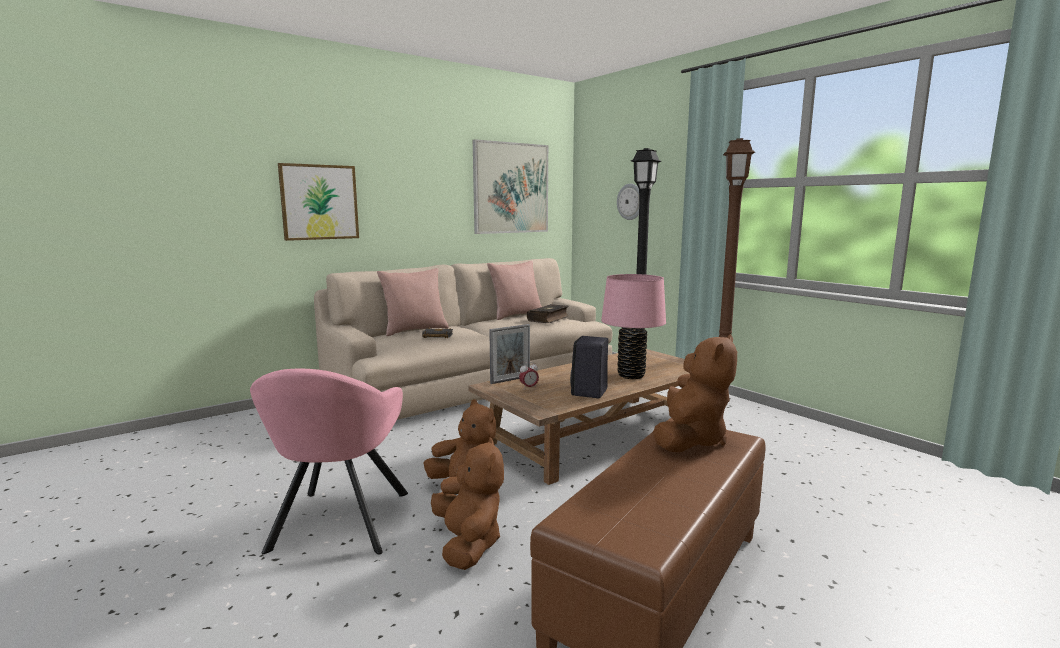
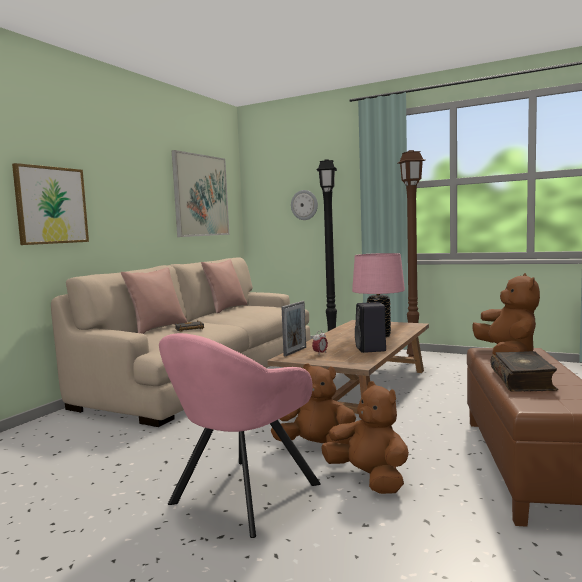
camera: 25 degrees left, 5 degrees down
pink armchair [250,368,408,555] -> pink armchair turned 60 degrees clockwise [159,333,321,538]
book [527,304,569,323] -> book moved to [490,351,558,392]

